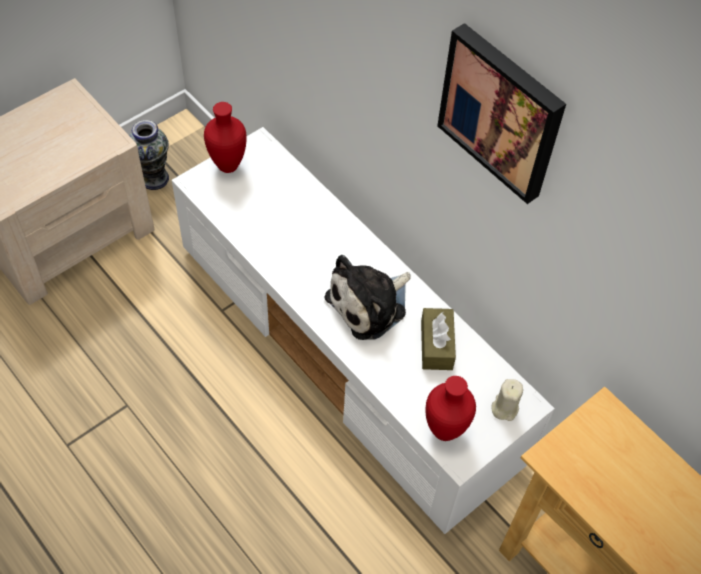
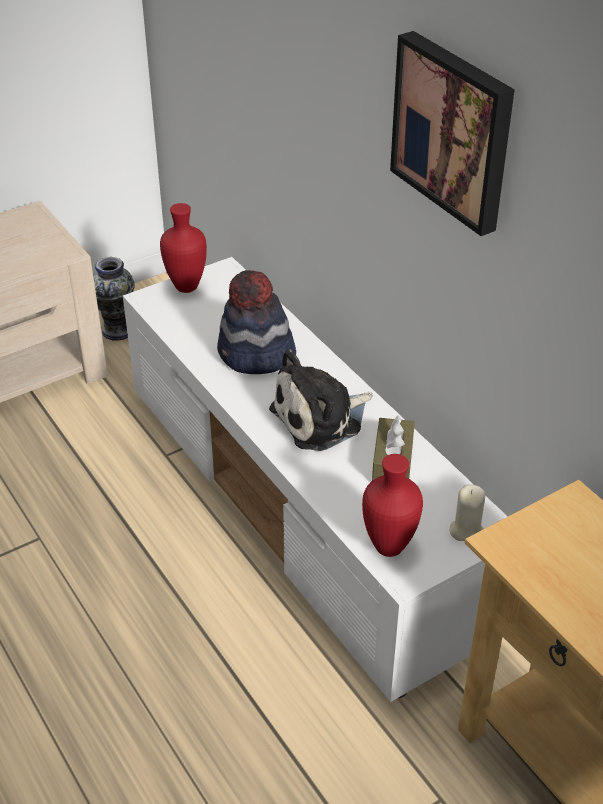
camera: 10 degrees right, 15 degrees down
none -> hat [217,270,296,374]

